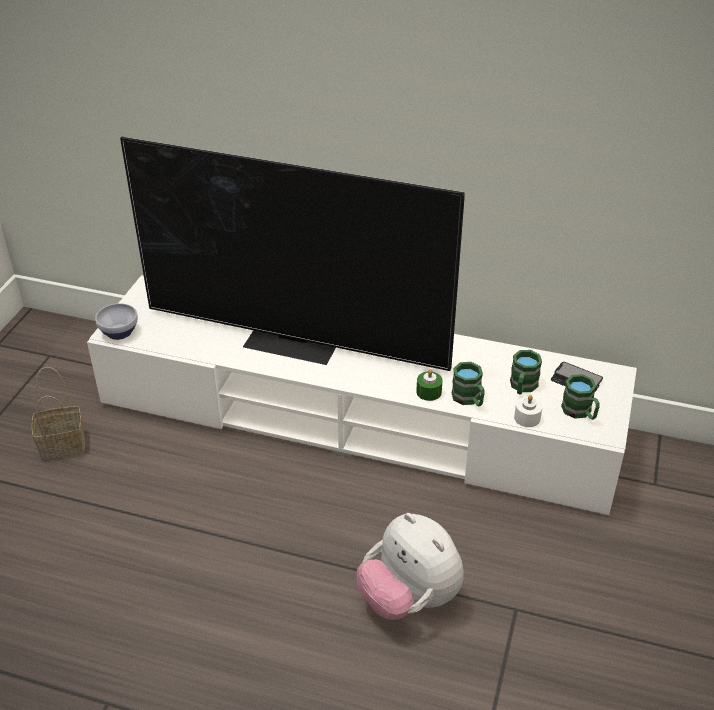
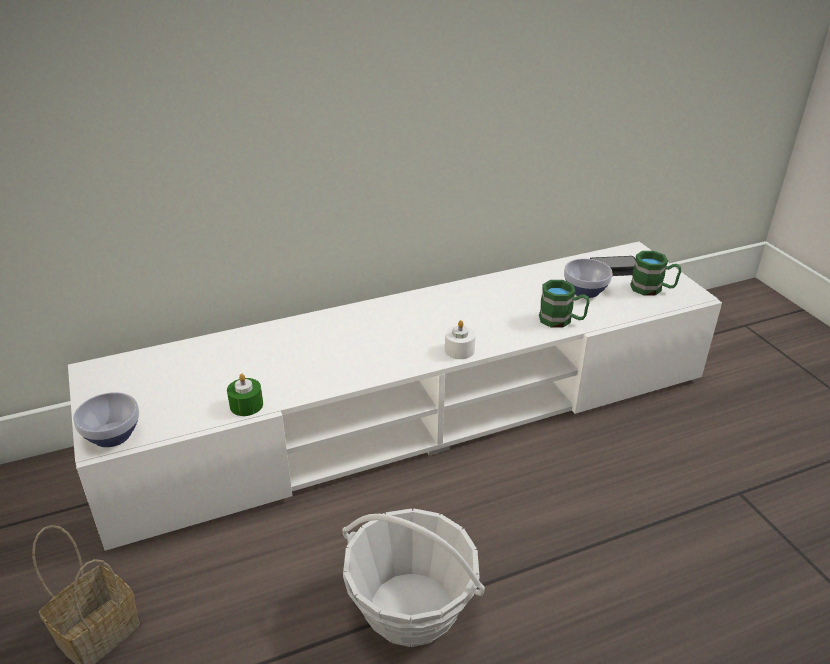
camera: 40 degrees left, 5 degrees down
television [120,137,465,371] -> none
plush toy [356,513,463,620] -> none
green candle [416,369,443,401] -> green candle moved to [227,374,263,416]
green mug [510,350,542,394] -> bowl [564,259,612,298]
white candle [514,395,542,427] -> white candle moved to [445,320,476,359]
none -> basket [342,508,485,647]

